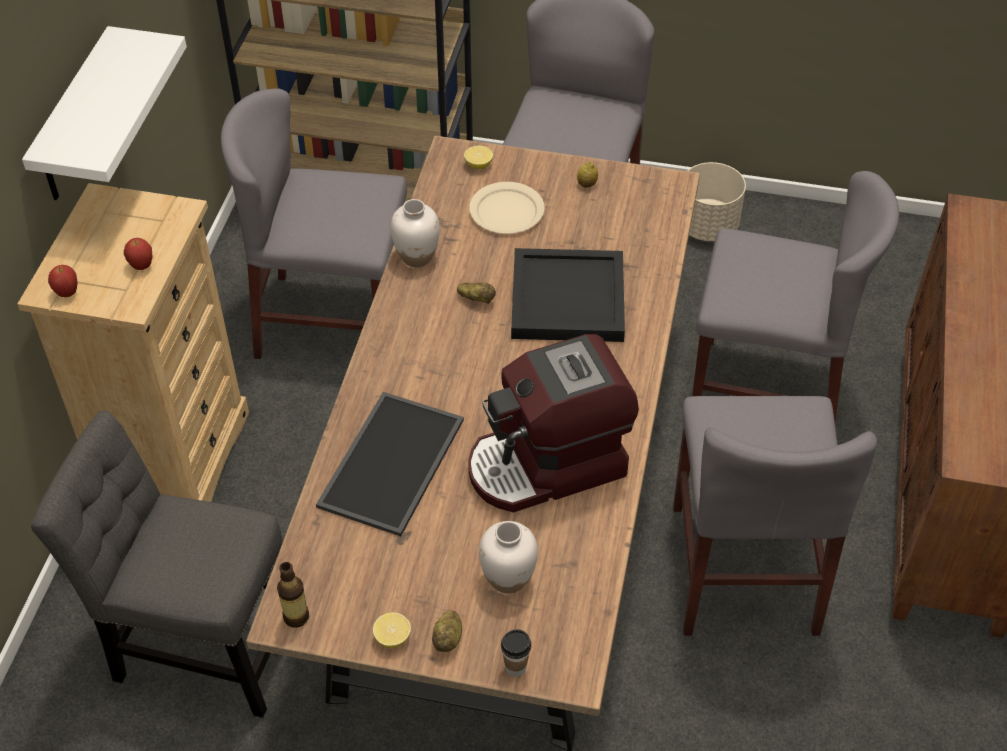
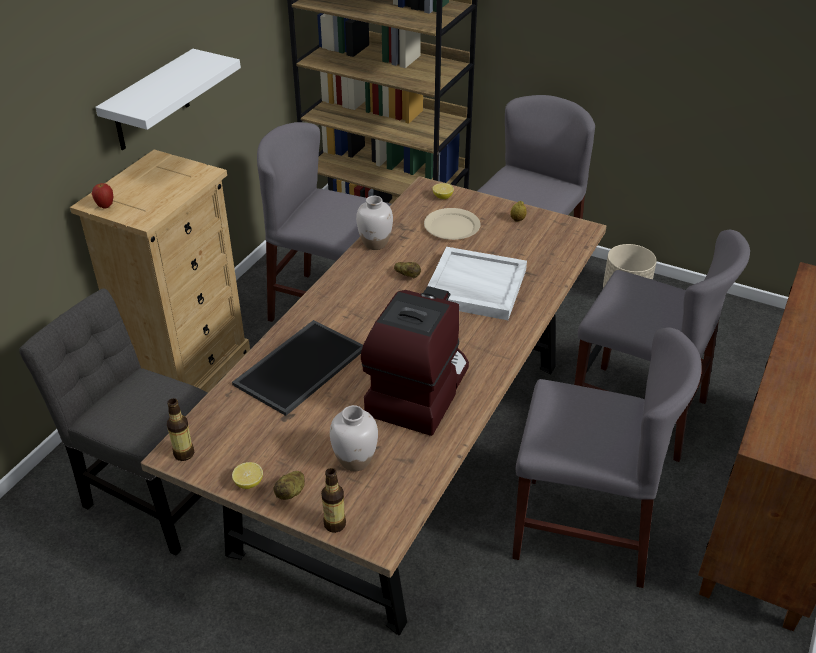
camera: 15 degrees right, 10 degrees down
apple [124,238,153,270] -> none
coffee machine [468,334,639,512] -> coffee machine turned 120 degrees clockwise [361,286,469,436]
cup [501,629,531,677] -> bottle [321,468,346,533]
black tray [511,248,625,342] -> white tray [428,247,527,320]
grey chair [673,396,877,636] -> grey chair turned 90 degrees counterclockwise [512,327,702,588]

